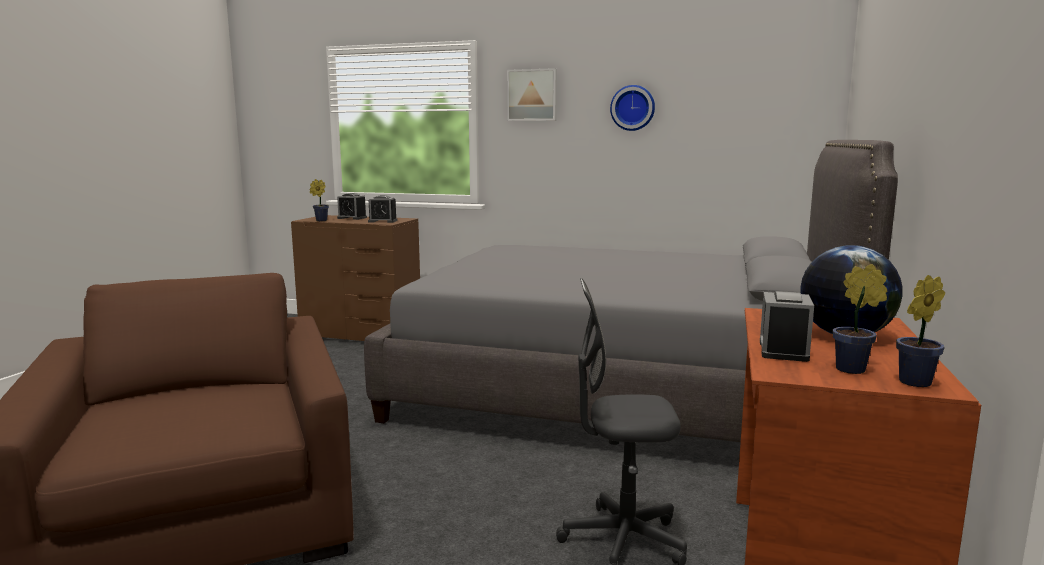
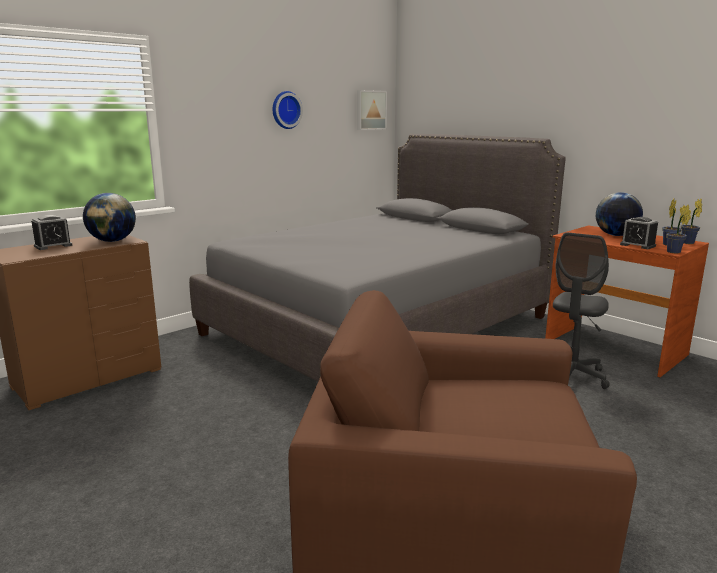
camera: 60 degrees left, 5 degrees up
potted plant [310,179,329,221] -> potted plant moved to [666,205,691,253]
alarm clock [368,195,398,223] -> globe [83,193,136,242]
picture [507,68,557,121] -> picture moved to [357,90,387,130]

